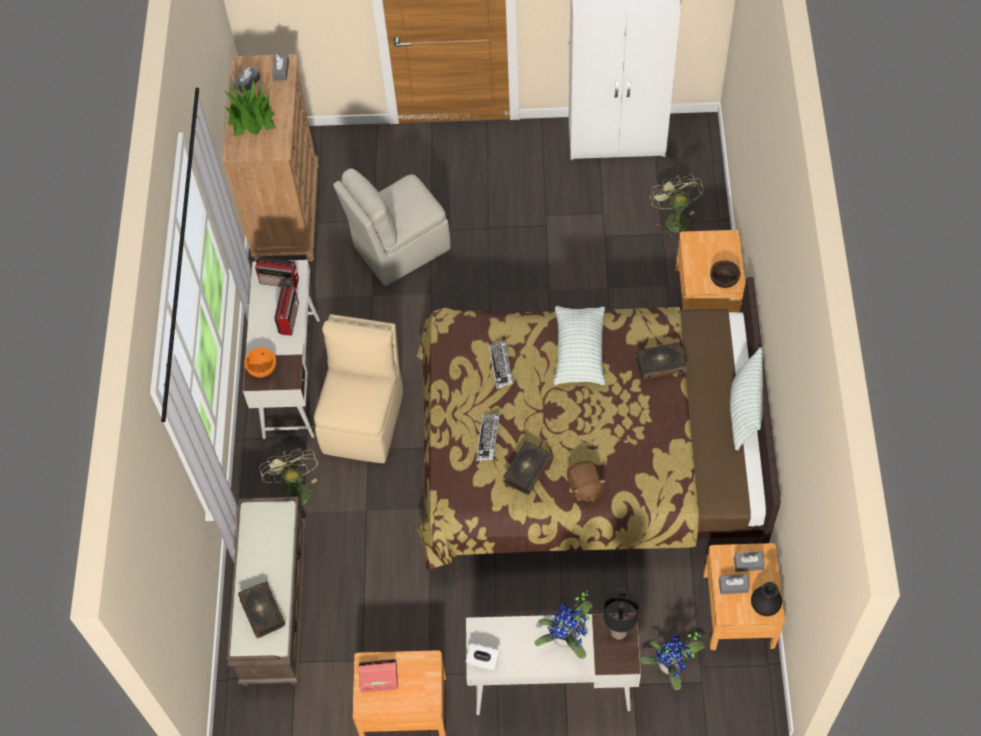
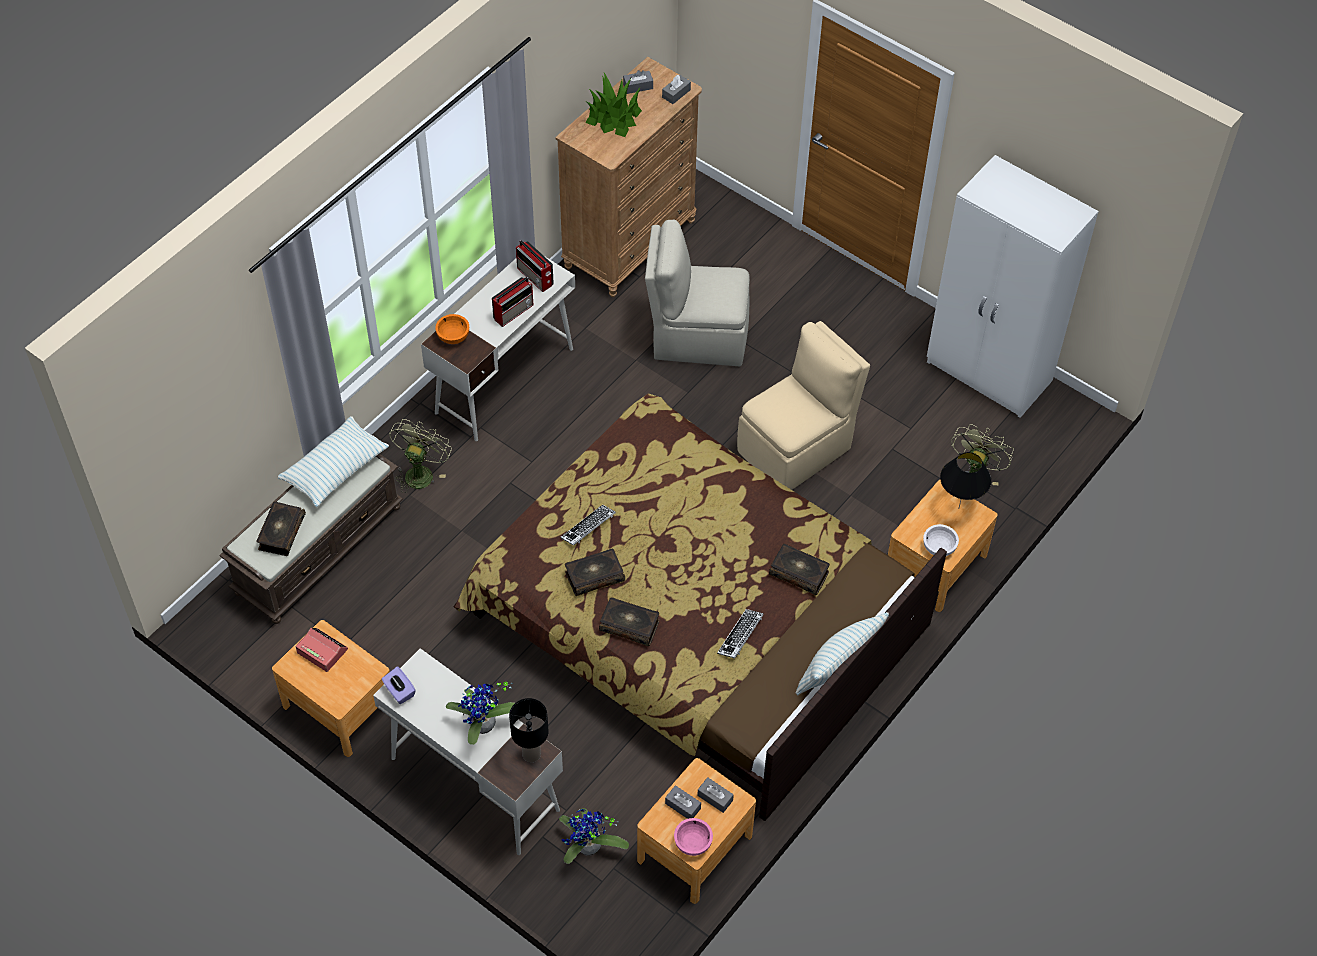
camera: 35 degrees right, 5 degrees down
beige chair [314,314,403,463] -> beige chair moved to [737,321,870,490]
white tissue box [466,644,500,670] -> purple tissue box [382,667,416,704]
keyboard [489,340,513,389] -> keyboard moved to [717,609,764,658]
pillow [554,306,605,386] -> pillow moved to [278,416,389,507]
brown plush toy [567,461,605,502] -> book [599,597,659,646]
brown bowl [710,260,740,288] -> white bowl [923,524,959,556]
black vase [751,582,782,616] -> pink bowl [674,818,713,856]
none -> black table lamp [940,452,991,508]

